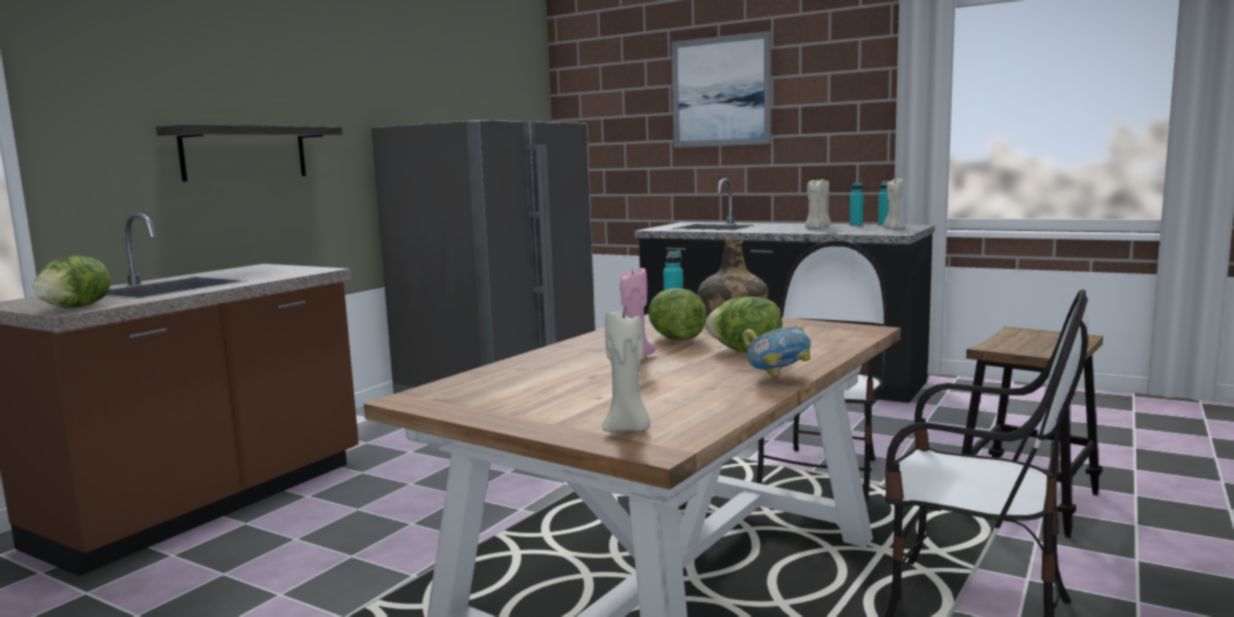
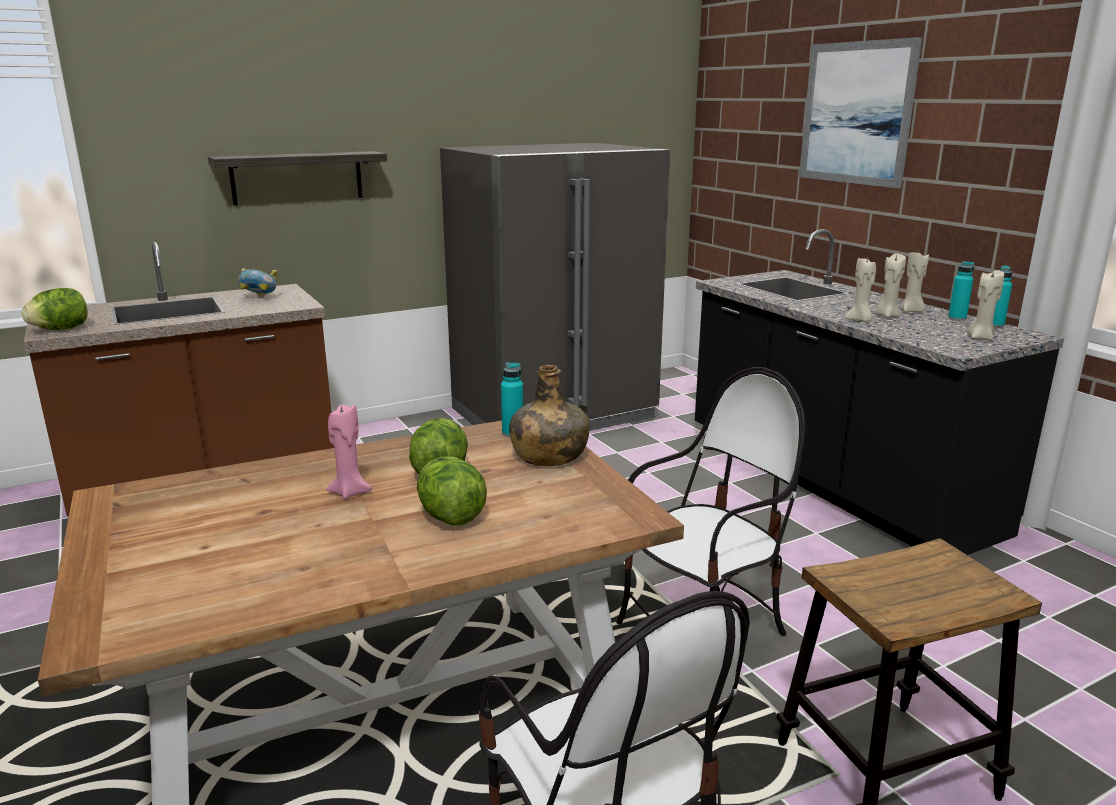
camera: 30 degrees right, 10 degrees up
beige candle [602,307,651,432] -> beige candle moved to [845,258,876,322]
bowl [742,324,811,377] -> bowl moved to [238,268,278,298]

